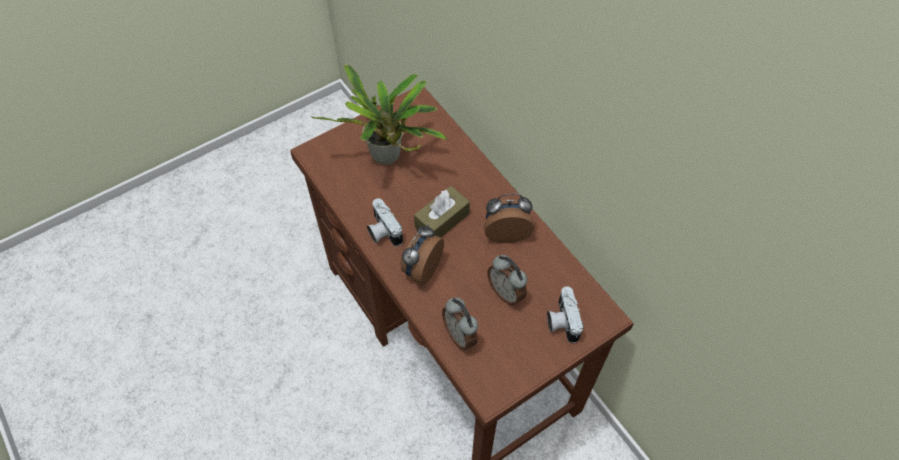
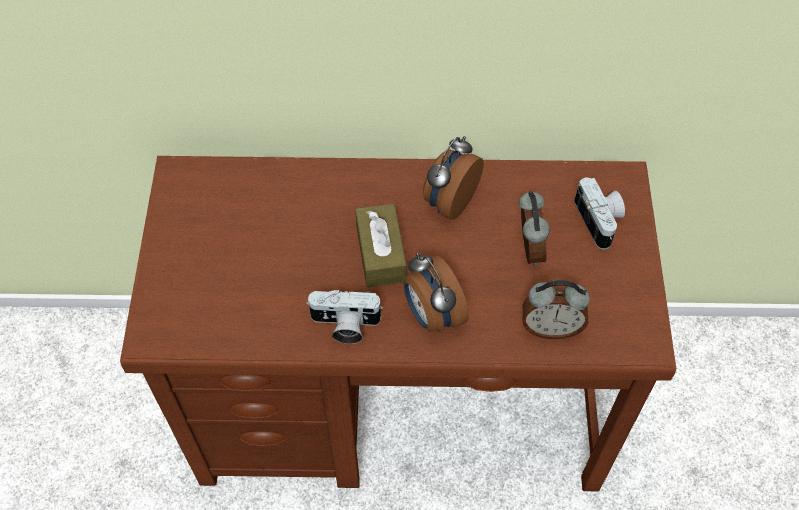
camera: 55 degrees left, 0 degrees up
potted plant [310,65,447,165] -> none
alarm clock [487,255,527,305] -> alarm clock turned 90 degrees counterclockwise [518,191,550,266]
camera [547,286,584,343] -> camera turned 135 degrees counterclockwise [574,177,625,250]

